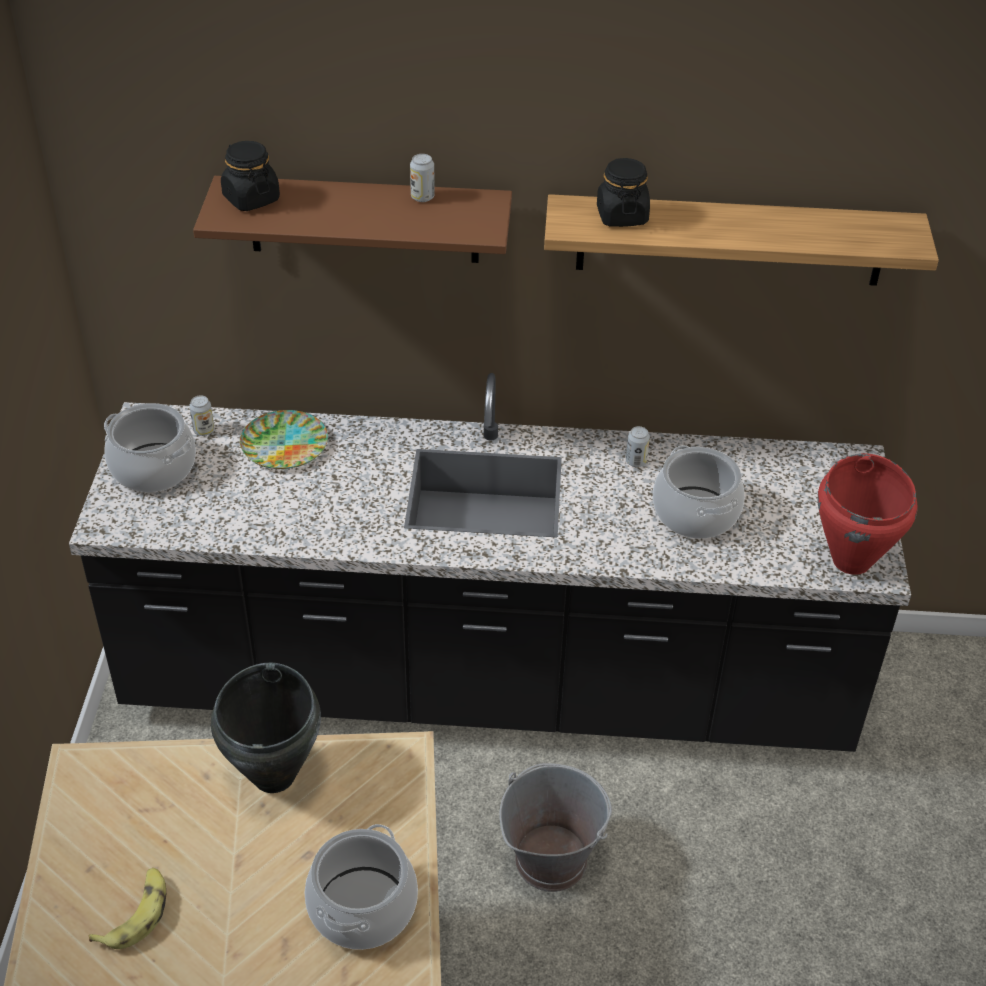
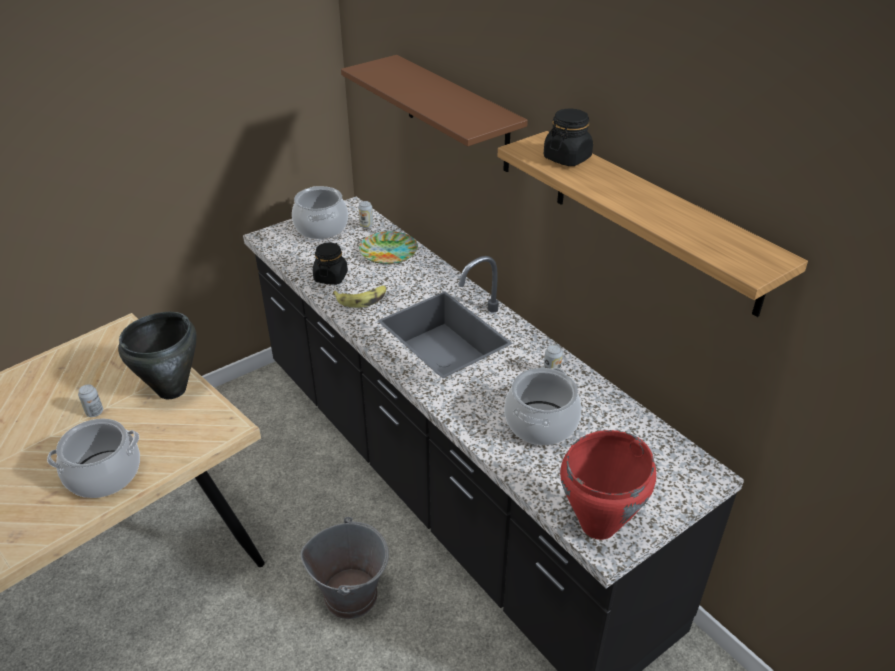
camera: 50 degrees right, 5 degrees down
banana [89,868,166,949] -> banana moved to [333,286,386,308]
black jar [221,141,280,211] -> black jar moved to [313,242,348,285]
can [410,154,435,202] -> can moved to [78,384,103,417]

